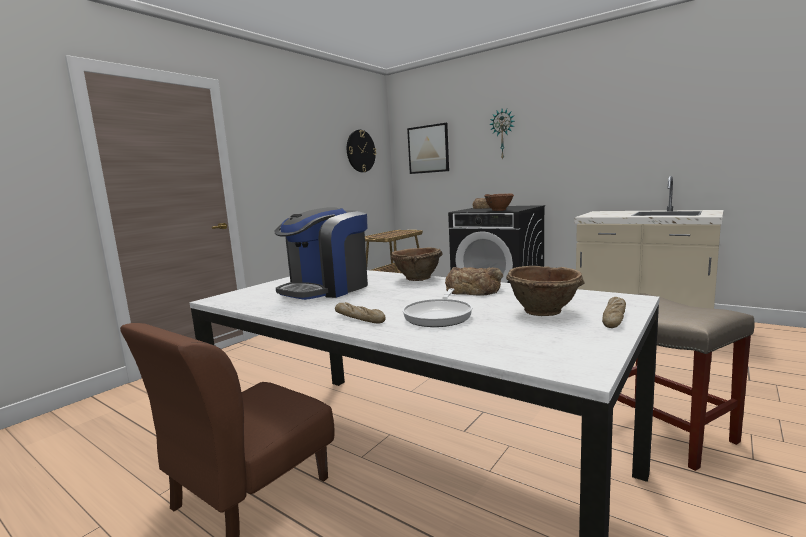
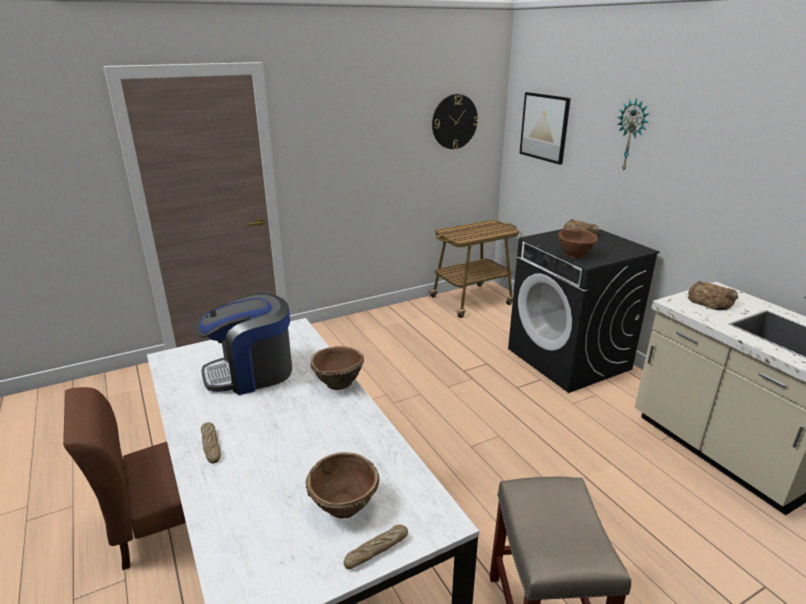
camera: 25 degrees right, 15 degrees up
frying pan [403,288,472,327] -> none
bread [445,267,503,296] -> bread moved to [688,281,738,310]

